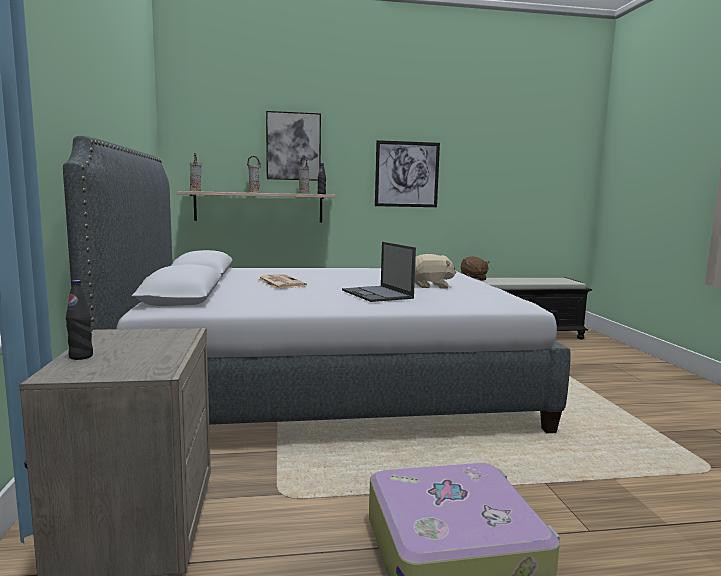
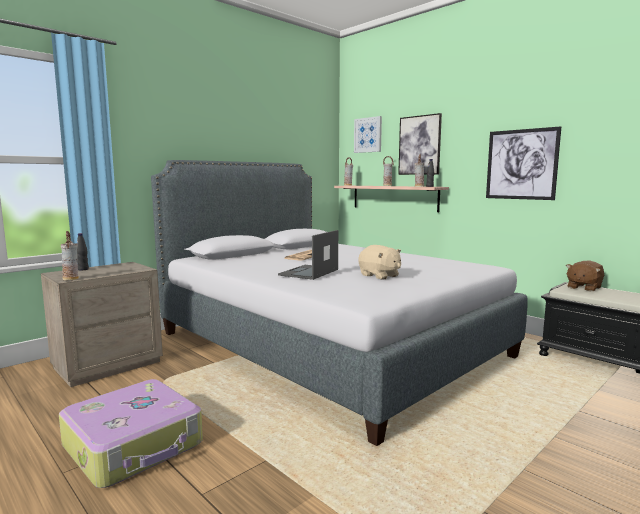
camera: 55 degrees right, 0 degrees up
none -> vase [61,231,79,280]
none -> picture [354,116,382,153]

